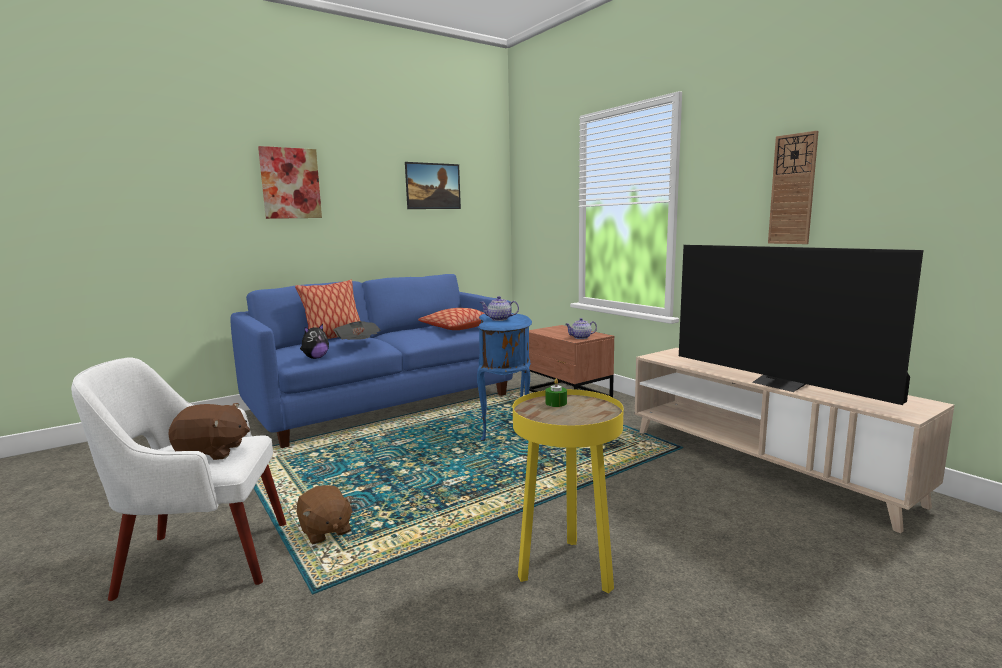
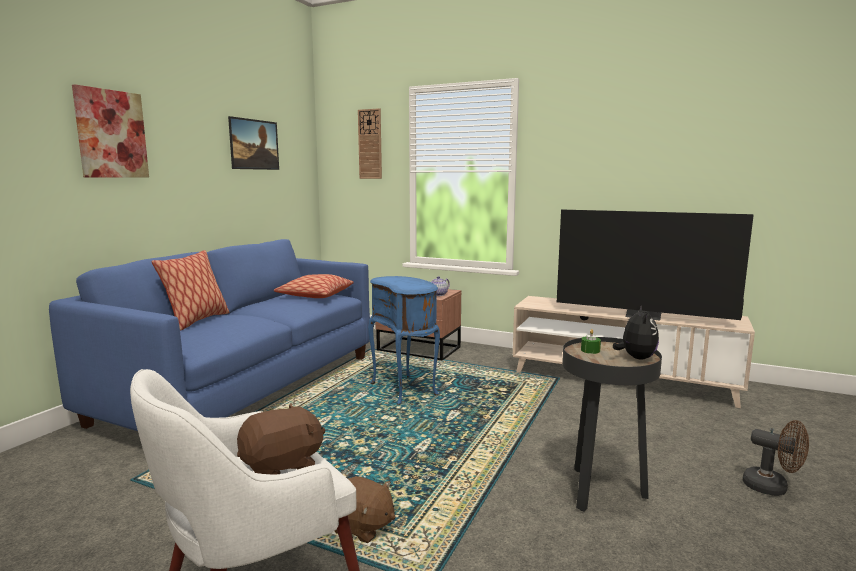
camera: 30 degrees left, 0 degrees up
plush toy [300,324,329,359] -> plush toy moved to [613,305,659,360]
newspaper [333,321,380,340] -> none
teapot [480,296,519,321] -> none
yellow side table [513,389,623,594] -> black side table [562,337,662,512]
wall clock [768,131,819,244] -> wall clock moved to [358,108,382,179]
none -> brown fan [743,420,809,496]

